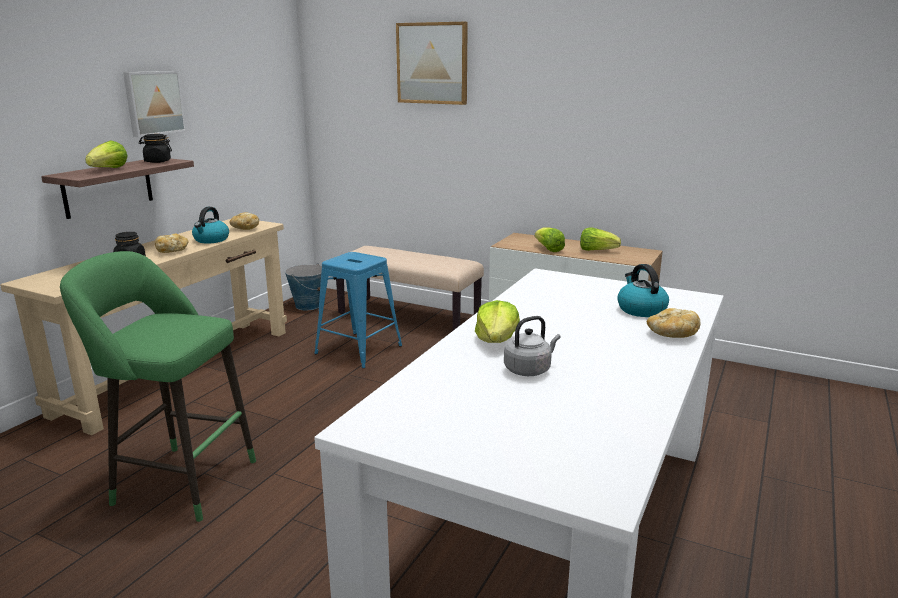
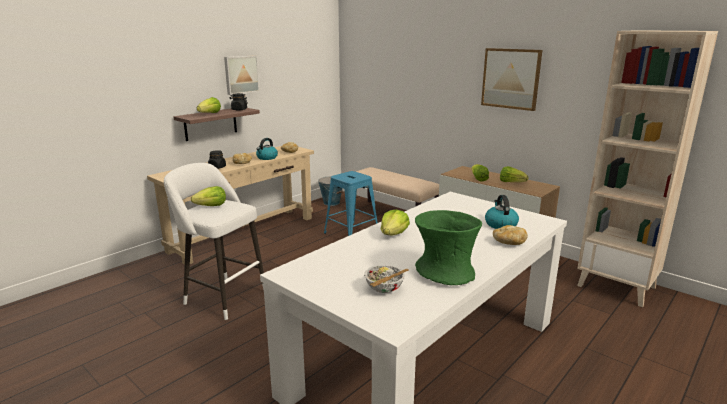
camera: 15 degrees right, 0 degrees up
green stool [60,251,256,522] -> white stool [164,163,264,320]
picture [396,22,468,105] -> picture moved to [481,48,542,111]
grey kettle [504,316,561,376] -> none
none -> lettuce [191,186,226,206]
none -> bowl [364,265,409,293]
none -> green vase [415,210,482,285]
none -> beige bookcase [577,30,718,307]

